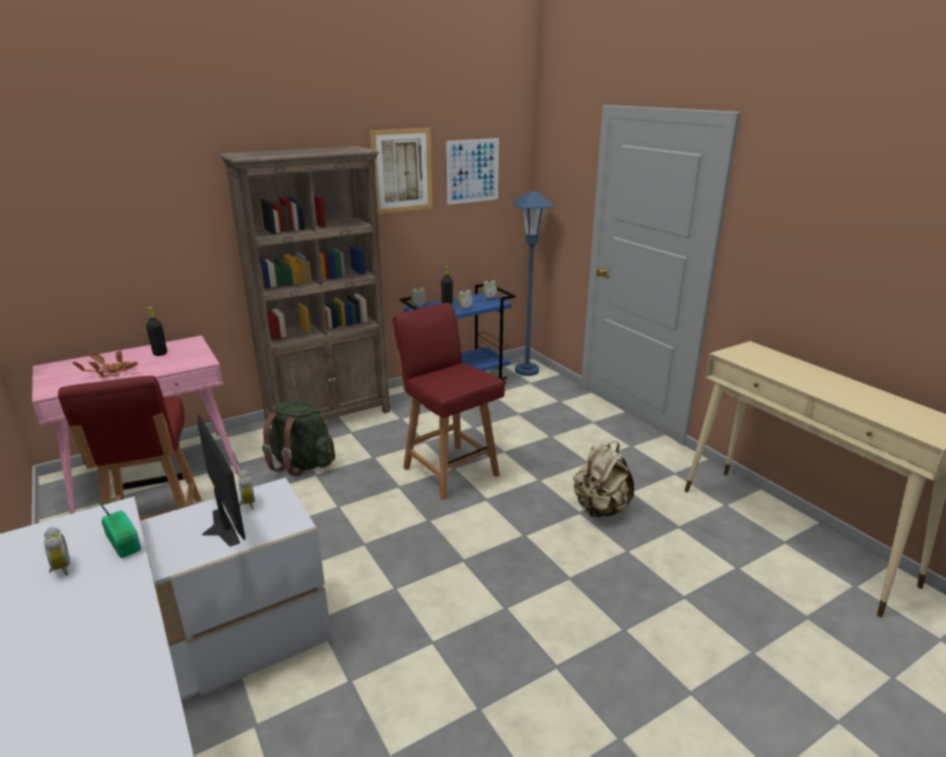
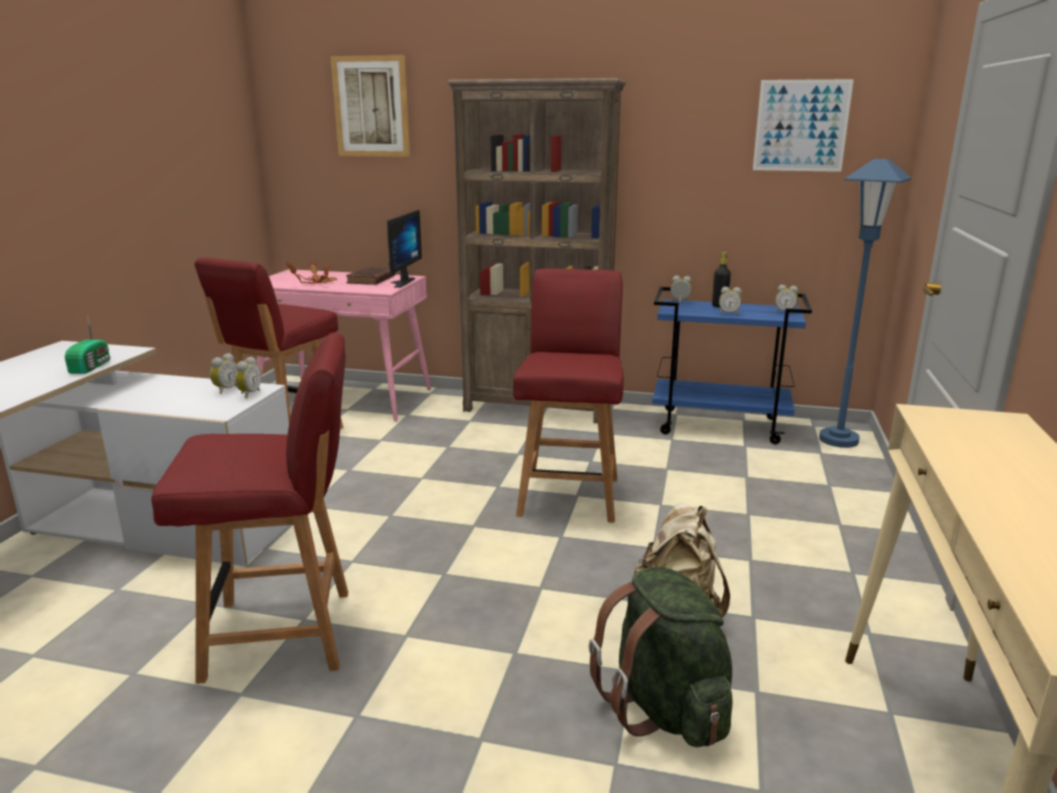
camera: 45 degrees right, 5 degrees down
alarm clock [44,527,70,575] -> alarm clock moved to [235,356,261,398]
black bottle [146,307,167,356] -> brown book [346,267,396,285]
monitor [197,415,246,547] -> monitor moved to [387,210,422,288]
green backpack [262,401,335,477] -> green backpack moved to [589,567,733,747]
picture [370,128,433,214] -> picture moved to [331,55,410,157]
none -> red chair [152,333,348,684]

